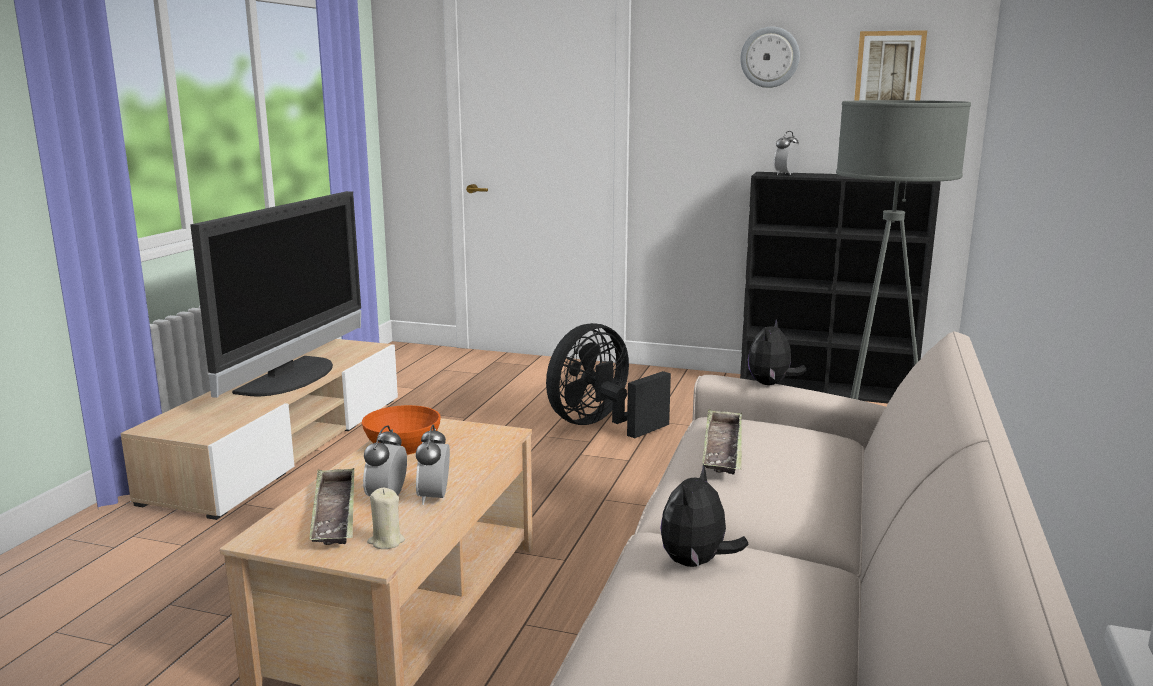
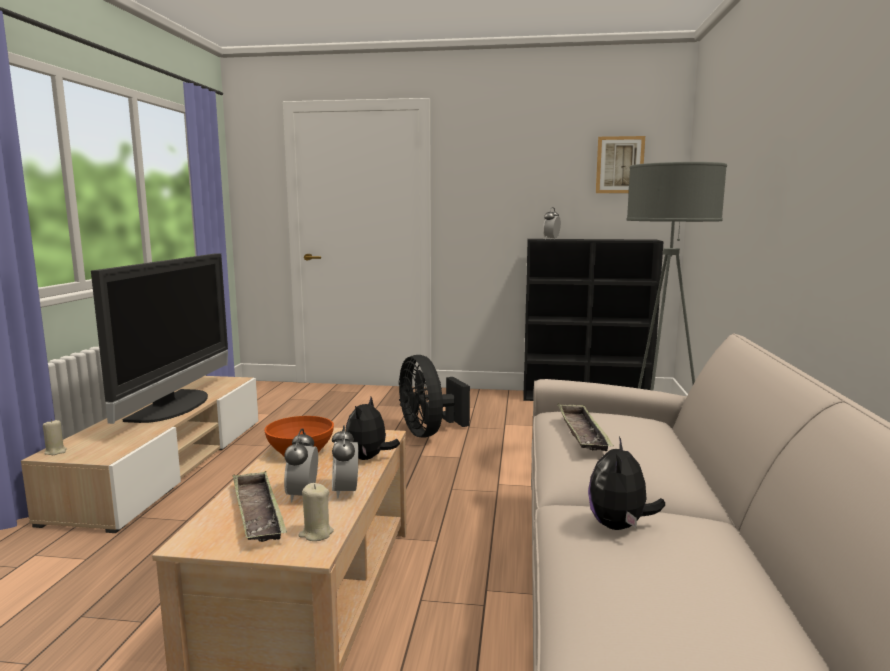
camera: 10 degrees left, 5 degrees down
black fan [546,323,671,438] -> black fan turned 60 degrees counterclockwise [399,355,470,438]
wall clock [740,27,800,88] -> none
plush toy [748,319,807,385] -> plush toy moved to [345,397,400,460]
none -> beige candle [43,419,67,455]

